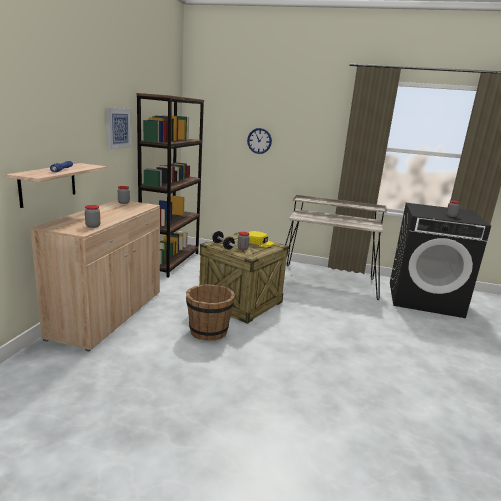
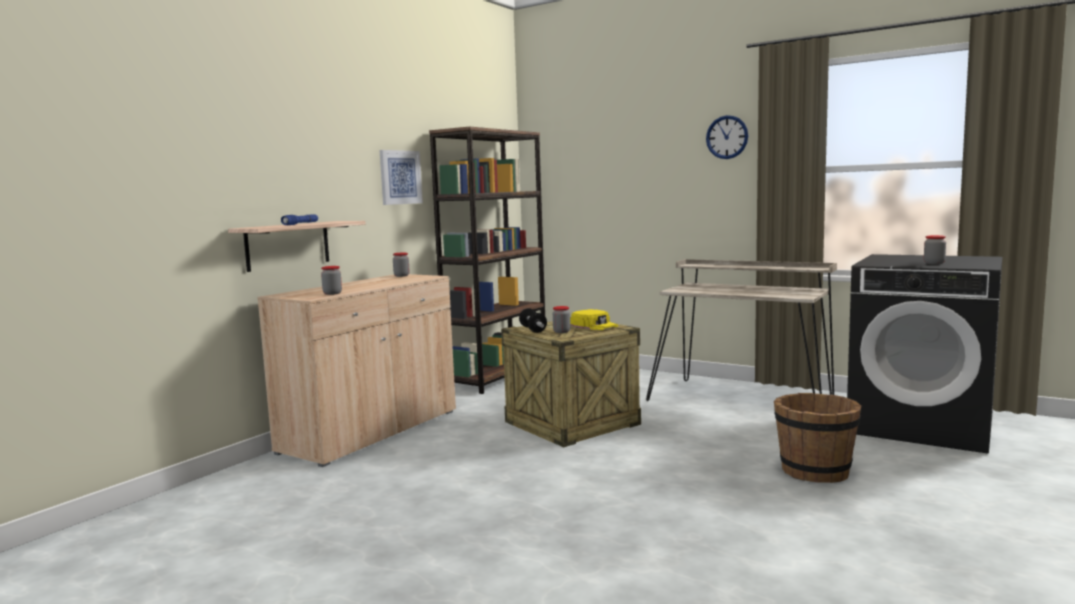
camera: 20 degrees right, 10 degrees down
brown bucket [186,284,235,341] -> brown bucket moved to [774,393,861,483]
wall clock [247,128,272,154] -> wall clock moved to [706,115,748,159]

